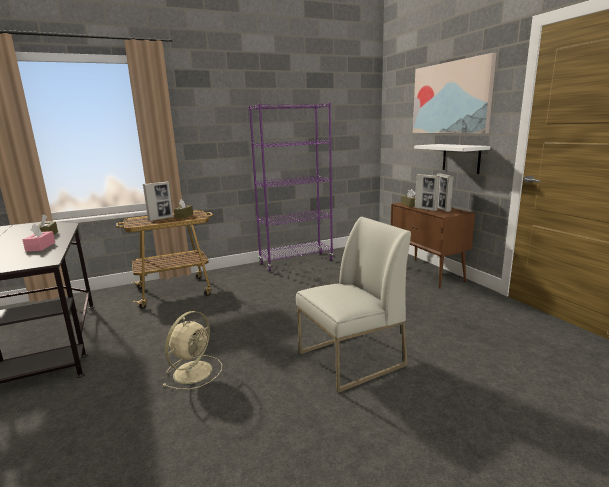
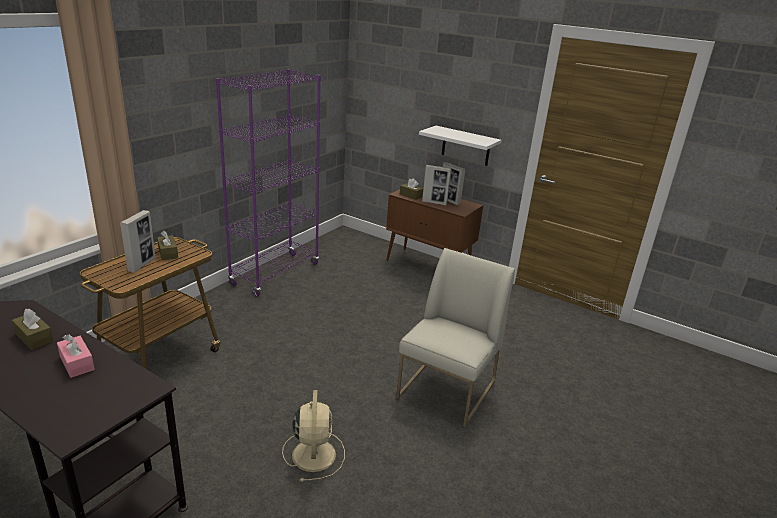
camera: 35 degrees left, 10 degrees up
picture [413,53,496,133] -> none

